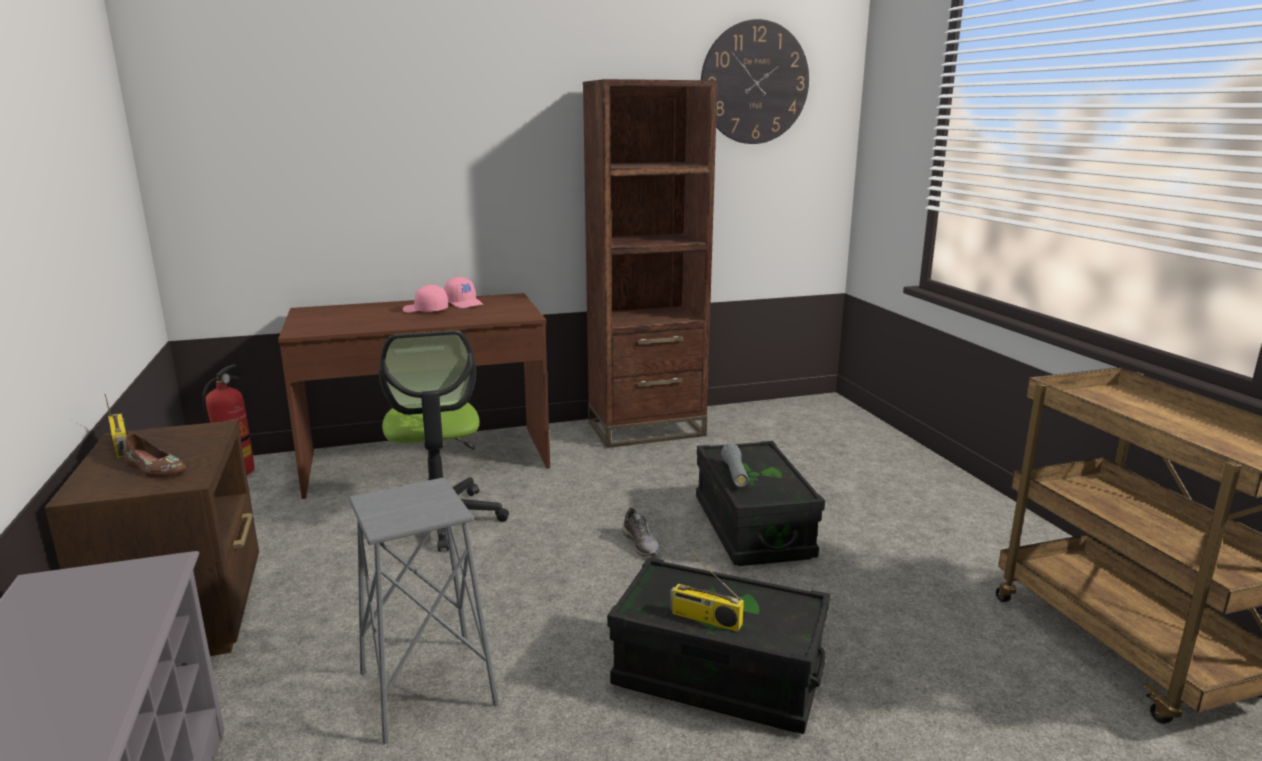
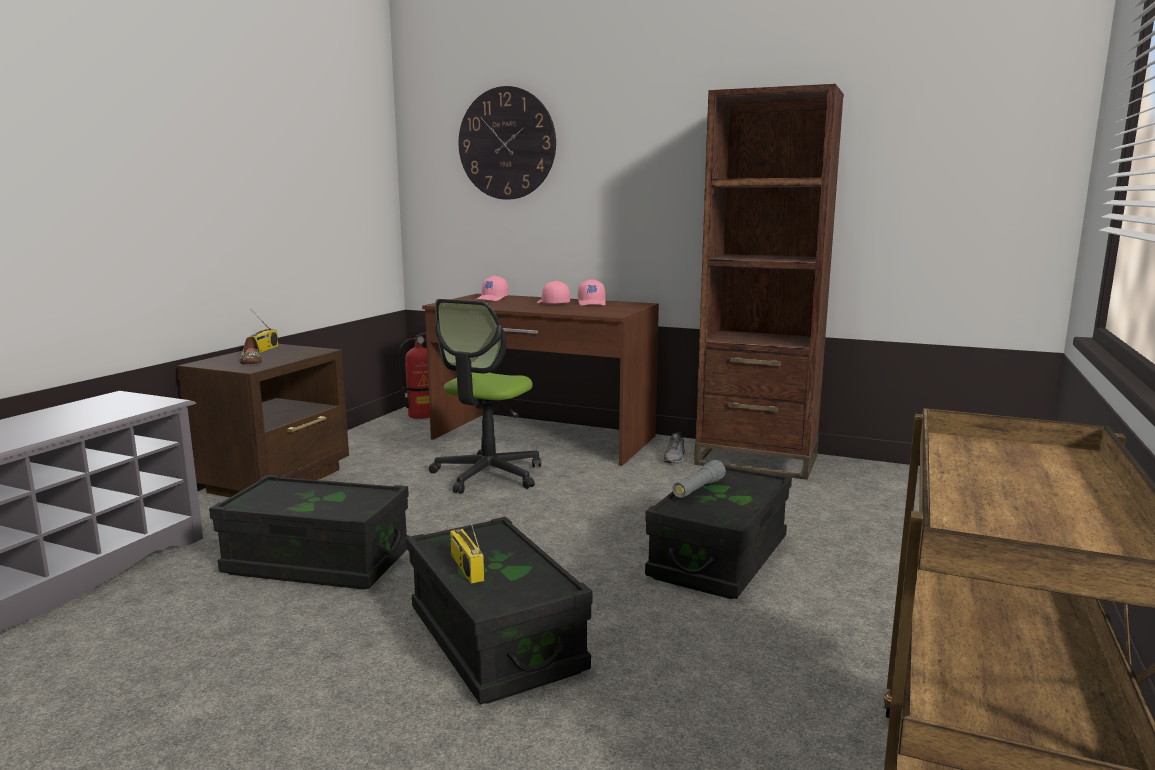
camera: 40 degrees right, 5 degrees down
grey stool [349,477,499,744] -> black storage box [209,475,410,589]
grey shoe [622,508,660,556] -> grey shoe moved to [663,432,685,463]
wall clock [701,19,809,144] -> wall clock moved to [458,86,556,200]
none -> pink cap [476,276,509,301]

